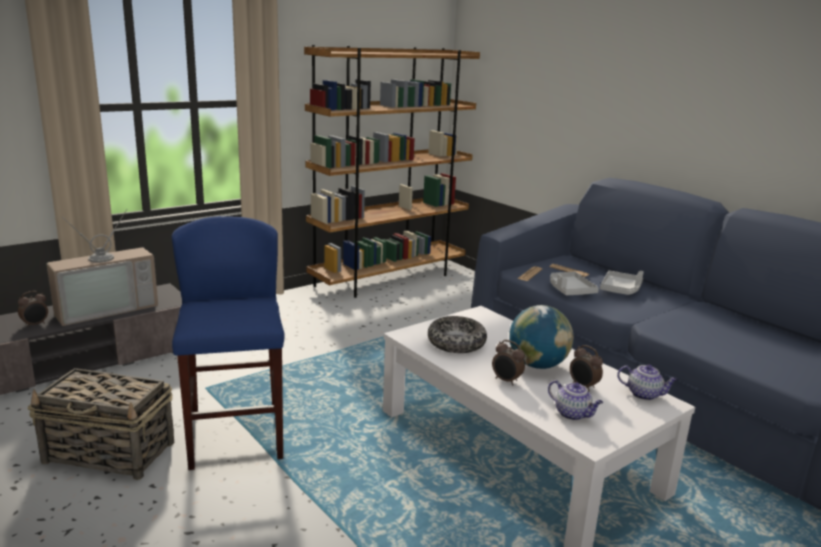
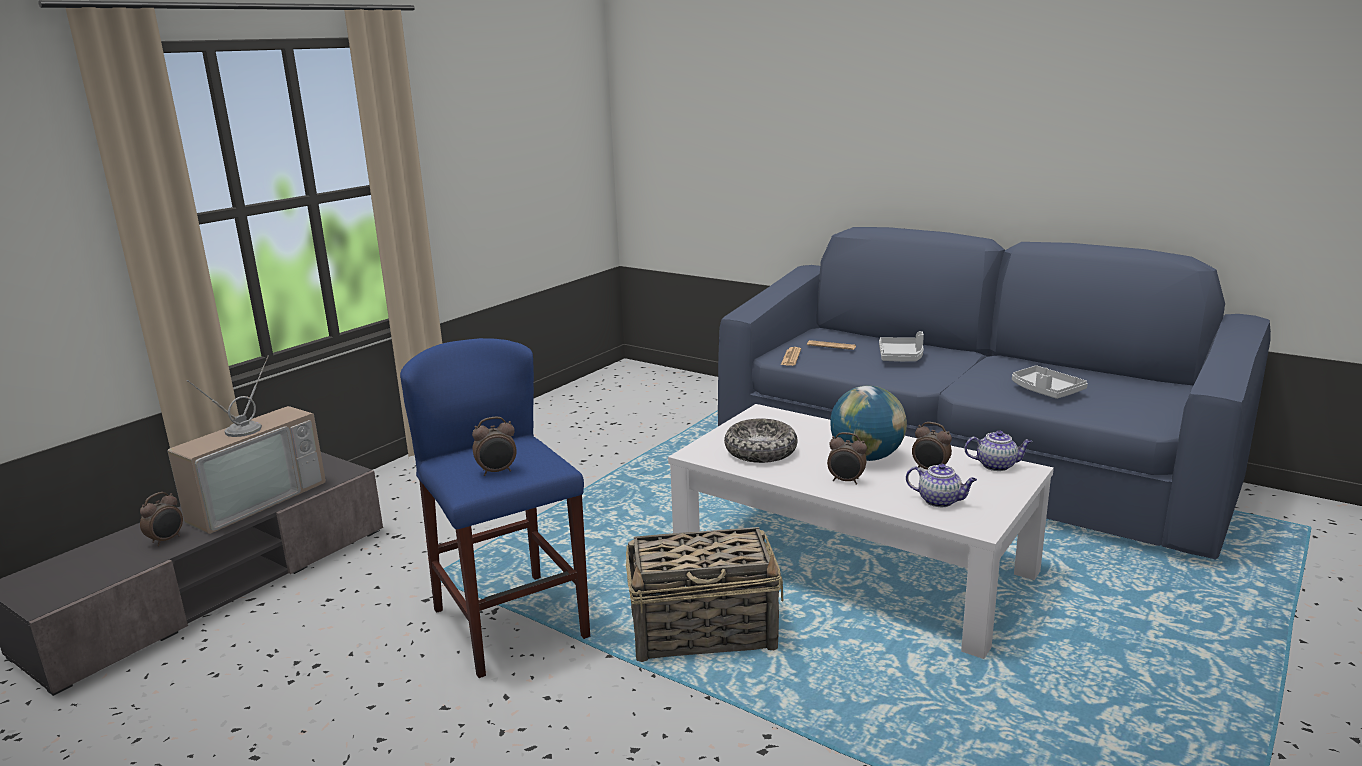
camera: 15 degrees left, 0 degrees up
basket [27,368,174,480] -> basket moved to [626,527,783,662]
brown bookcase [304,45,480,298] -> none
grey tray [550,271,599,295] -> grey tray moved to [1012,365,1088,399]
none -> alarm clock [472,416,517,476]

